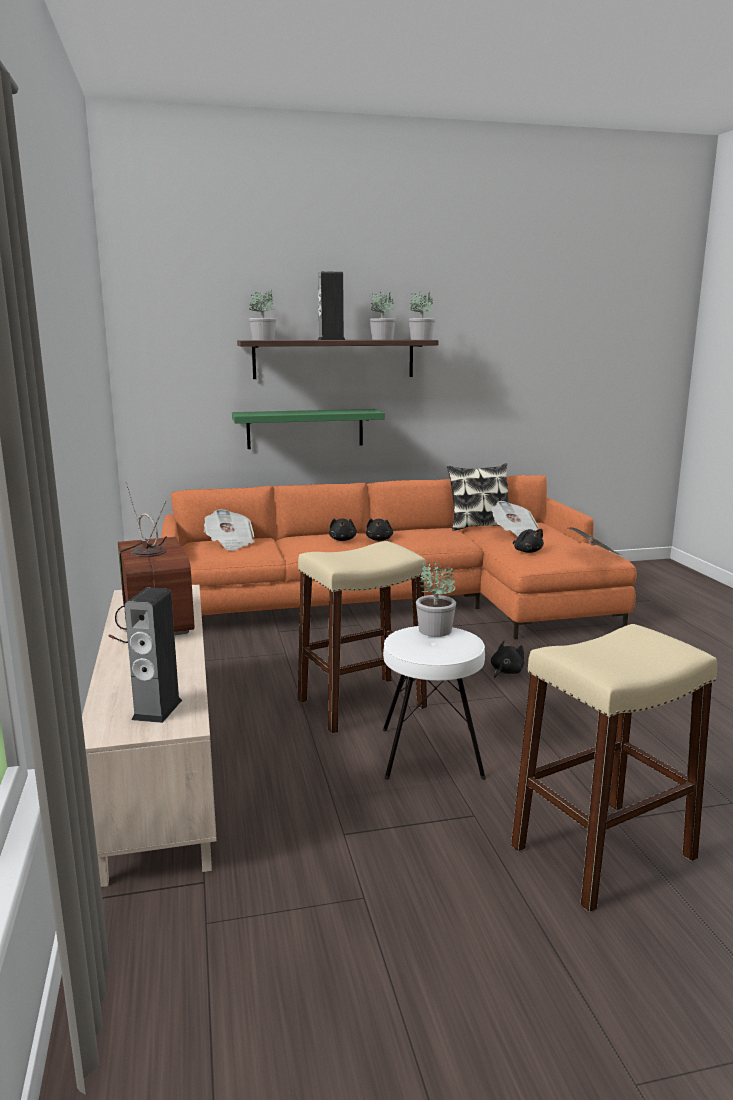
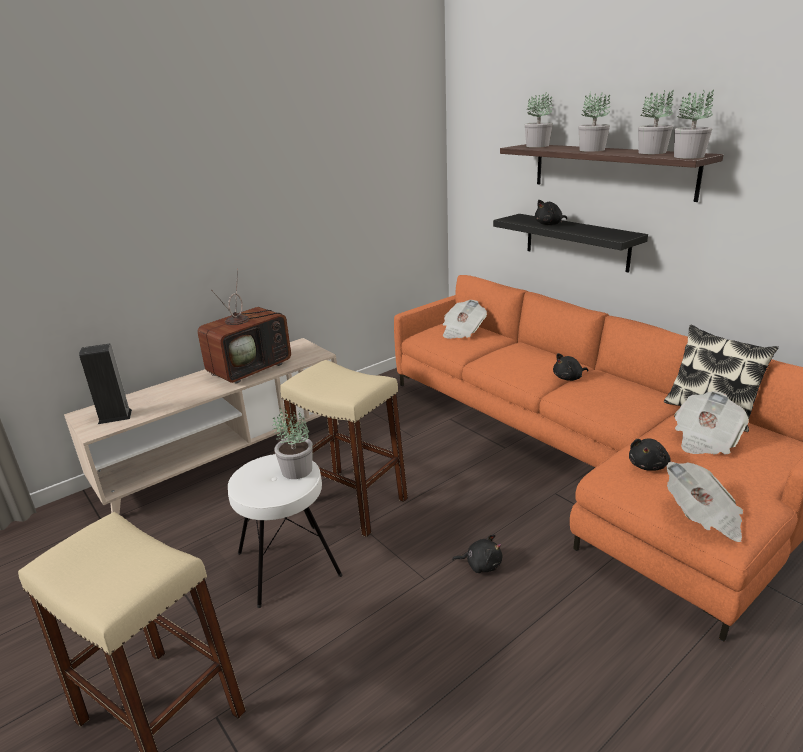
camera: 65 degrees right, 10 degrees up
green shelf [232,409,385,449] -> black shelf [493,214,648,273]
speaker [318,271,345,340] -> potted plant [578,92,611,152]
black plush toy [329,518,357,541] -> black plush toy moved to [535,200,567,225]

